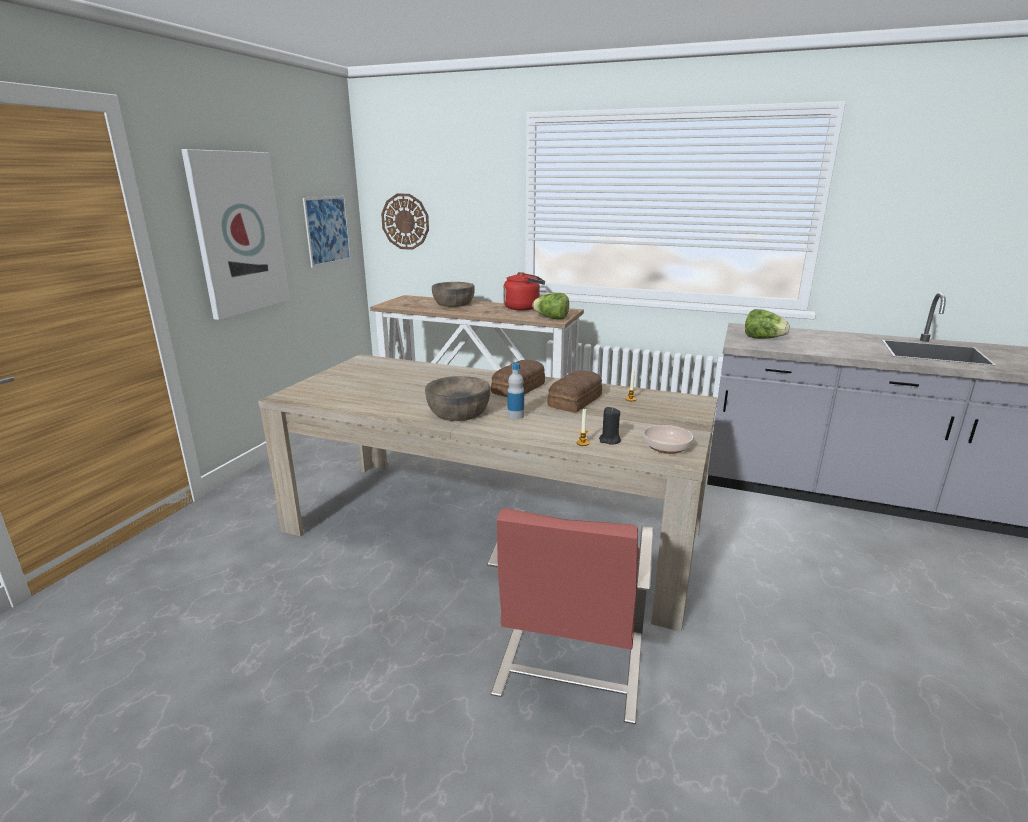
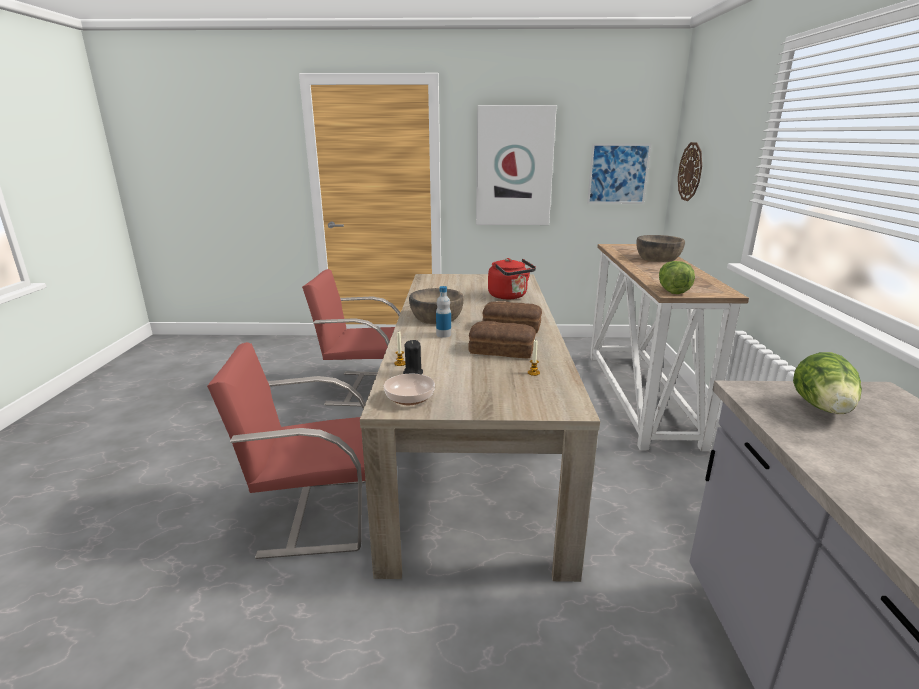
camera: 70 degrees right, 0 degrees up
red kettle [503,272,545,311] -> red kettle moved to [488,258,536,299]
none -> red chair [302,269,400,407]

